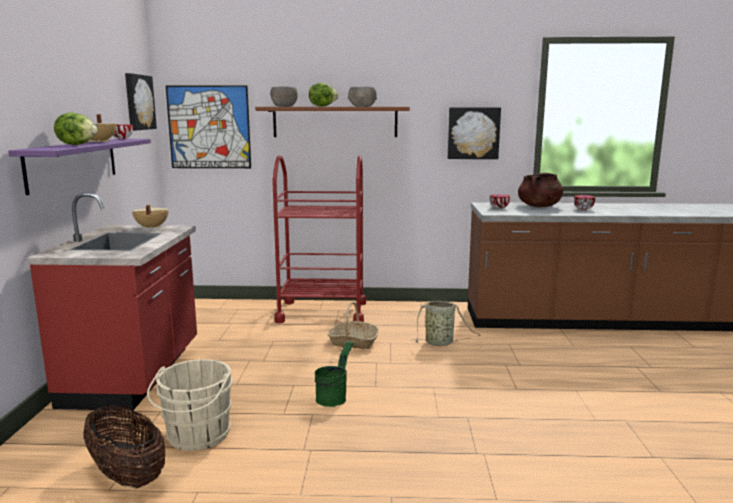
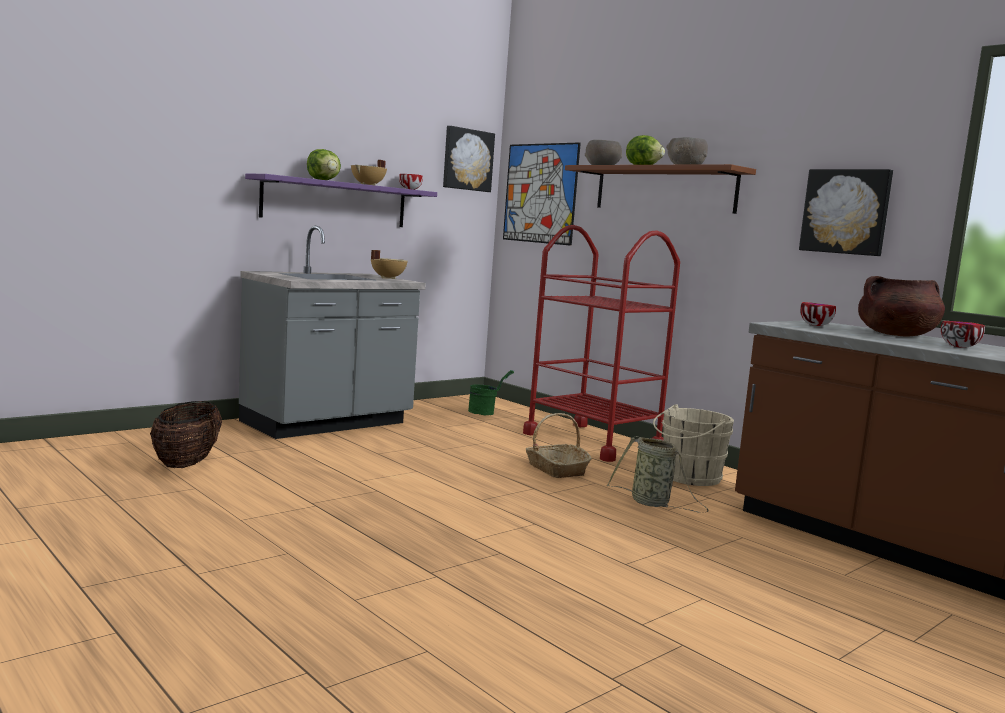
camera: 45 degrees right, 5 degrees down
red counter [28,193,197,411] -> grey counter [239,226,426,439]
beige bucket [147,359,233,451] -> beige bucket moved to [653,404,734,486]
green bucket [315,340,354,407] -> green bucket moved to [468,370,514,415]

